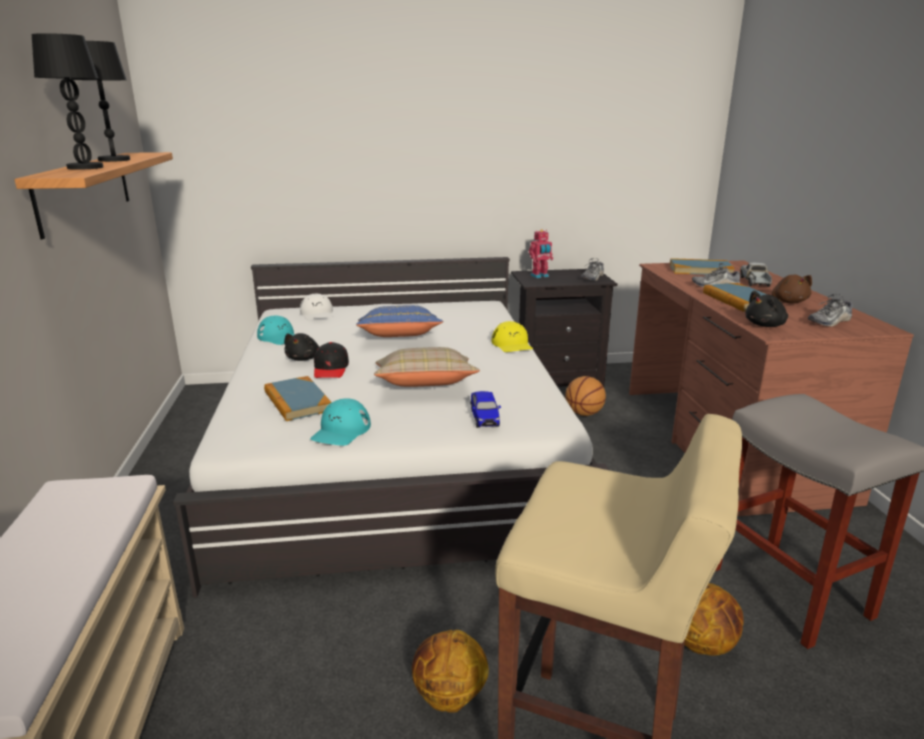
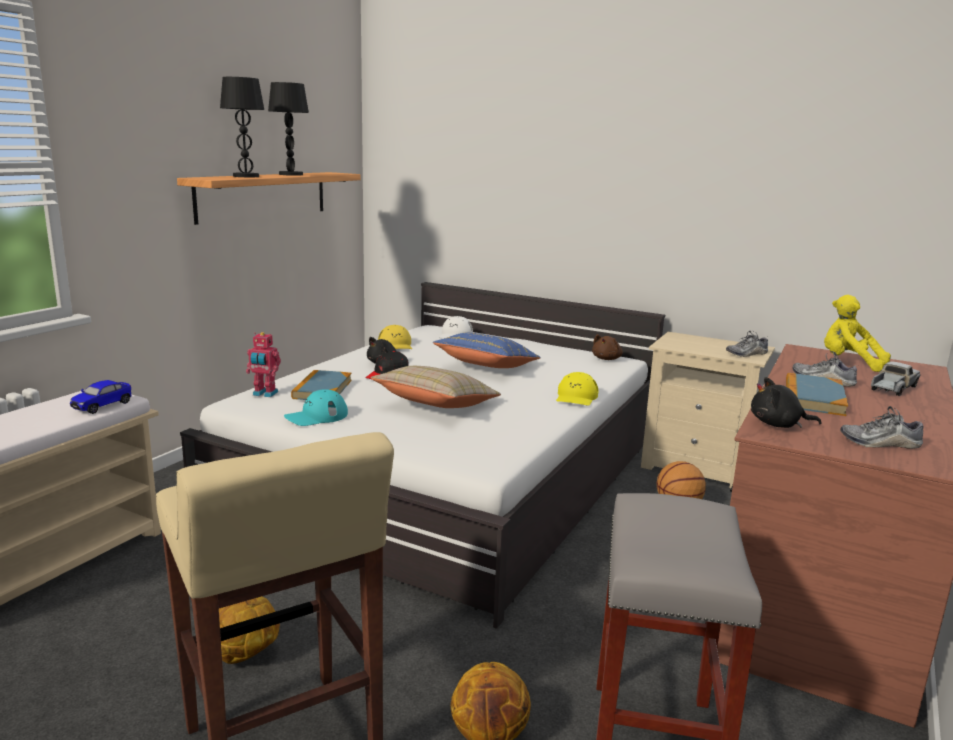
camera: 35 degrees right, 5 degrees down
turquoise cap [257,316,295,345] -> yellow cap [378,325,412,349]
toy car [471,391,501,428] -> toy car moved to [70,380,131,414]
black nightstand [511,269,618,387] -> beige nightstand [641,332,775,488]
toy robot [529,229,553,278] -> toy robot moved to [246,332,281,397]
book [670,258,735,275] -> yellow plush toy [824,295,891,372]
brown plush toy [772,274,812,304] -> brown plush toy moved to [592,334,623,360]

